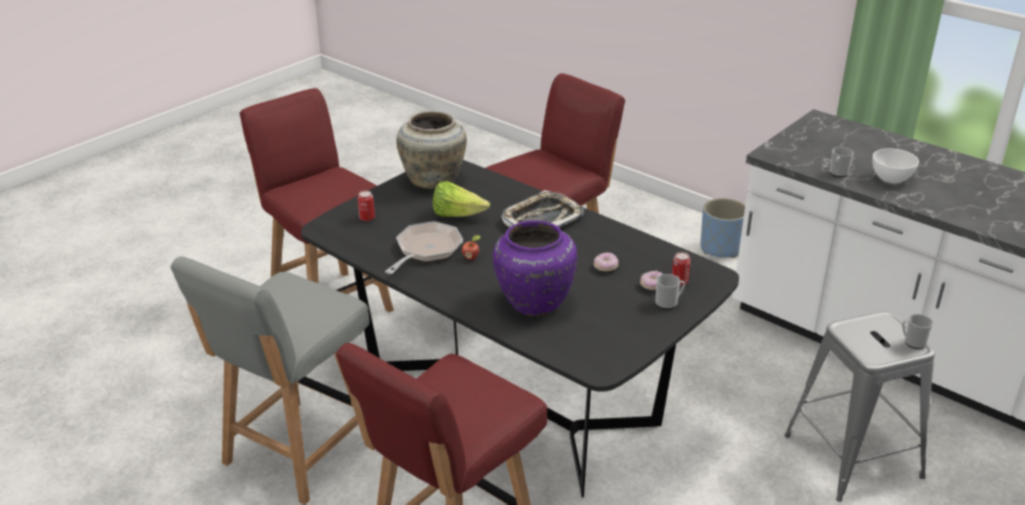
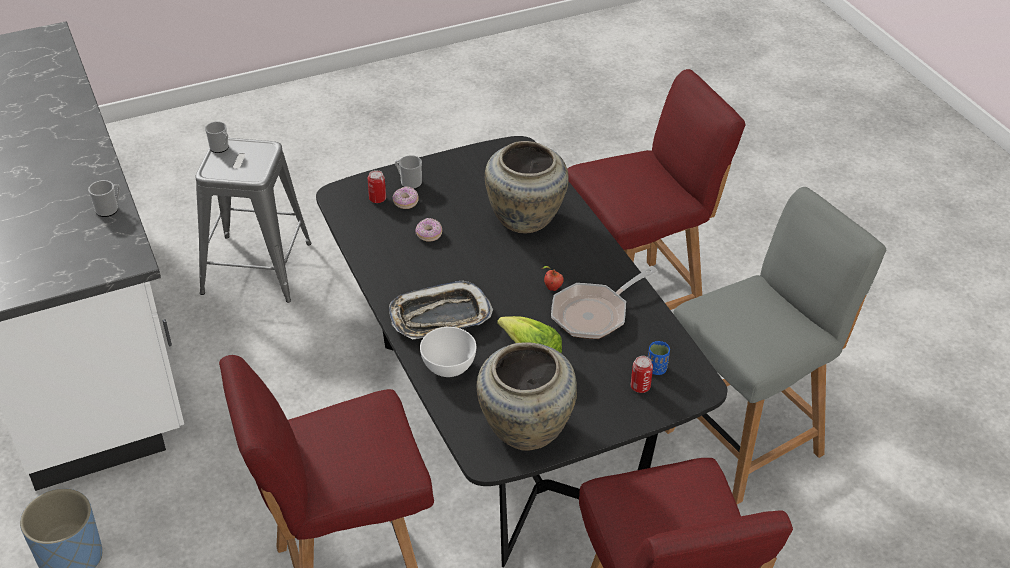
camera: 155 degrees left, 10 degrees up
purple vase [493,220,577,316] -> beige vase [485,141,569,234]
white bowl [872,148,919,183] -> white bowl moved to [420,327,476,377]
none -> blue cup [648,341,670,375]

